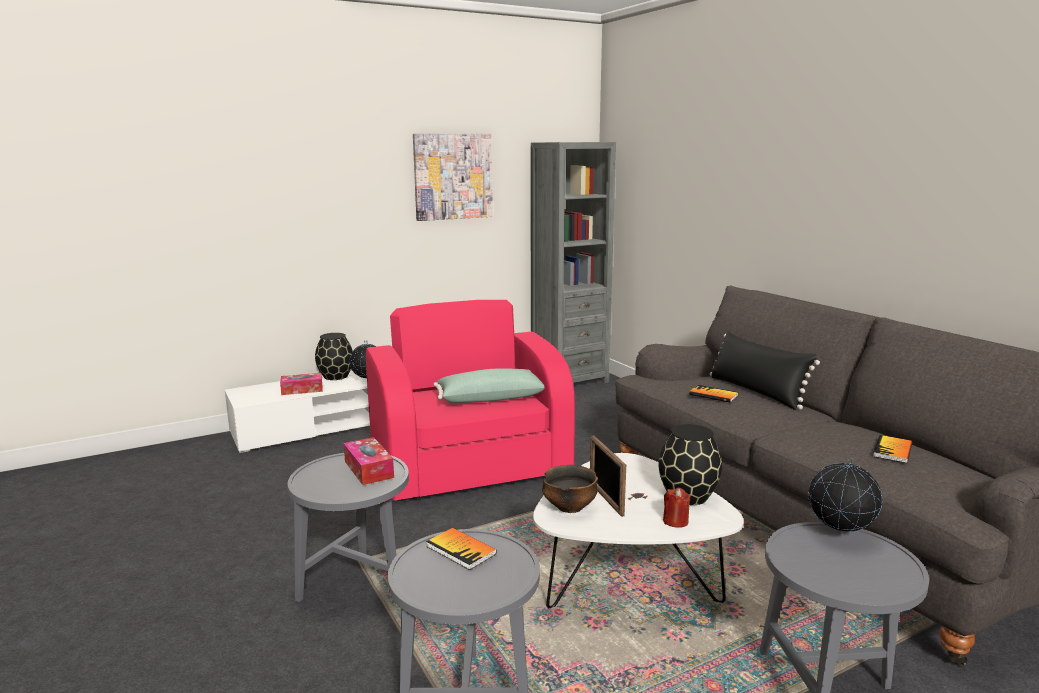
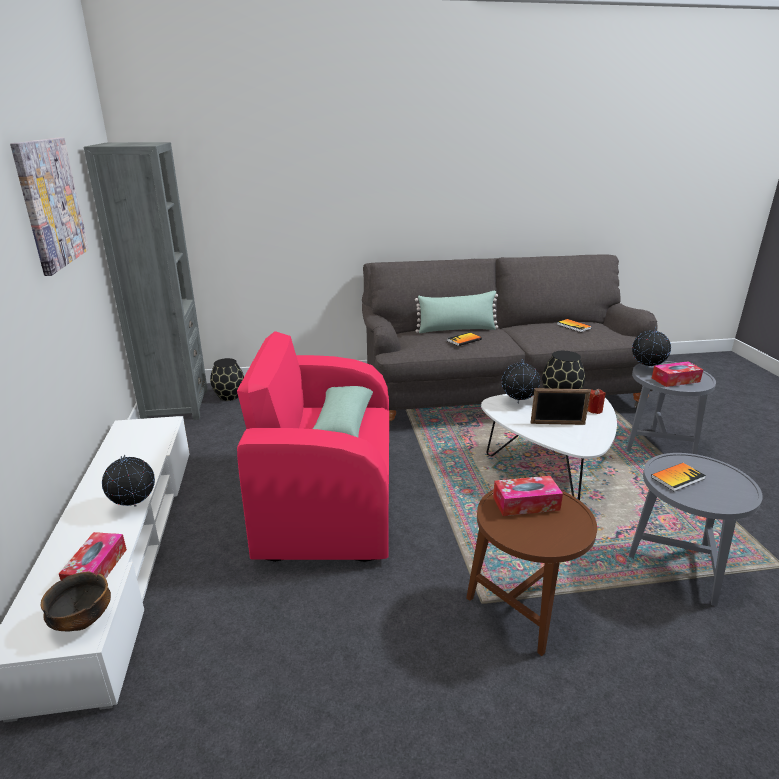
camera: 70 degrees left, 10 degrees up
grey side table [288,453,409,602] -> brown side table [466,489,597,656]
black vase [315,333,353,380] -> black vase moved to [210,358,244,401]
bowl [542,465,598,513] -> bowl moved to [41,572,111,632]
black pillow [710,331,820,410] -> green pillow [415,291,498,333]
none -> globe [501,359,540,404]
none -> tissue box [652,361,704,387]

